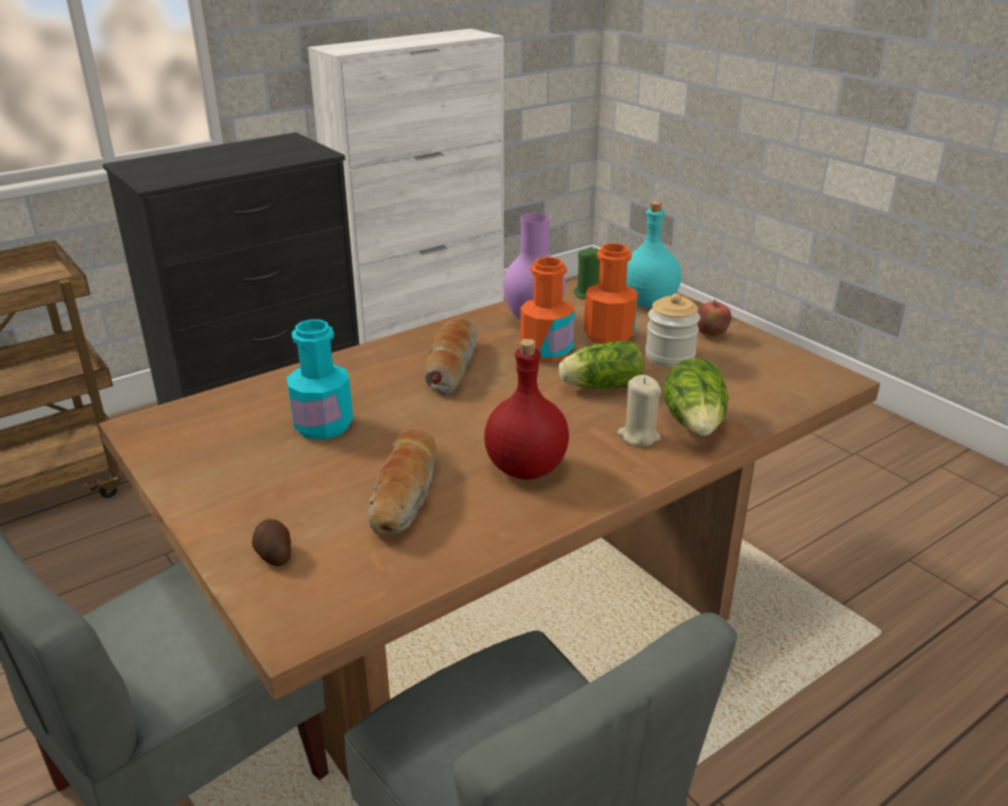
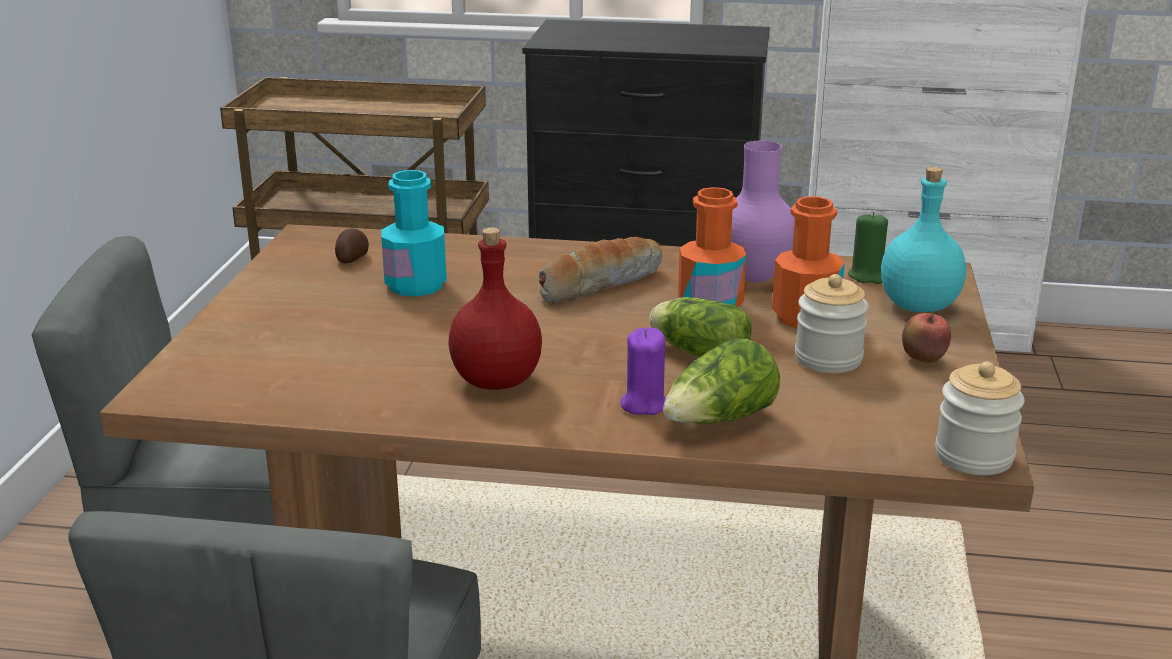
camera: 45 degrees right, 5 degrees down
potato [252,519,291,566] -> potato moved to [335,228,369,264]
bread [368,429,436,536] -> none
beige candle [618,375,662,446] -> purple candle [620,327,666,415]
none -> jar [935,362,1025,475]

